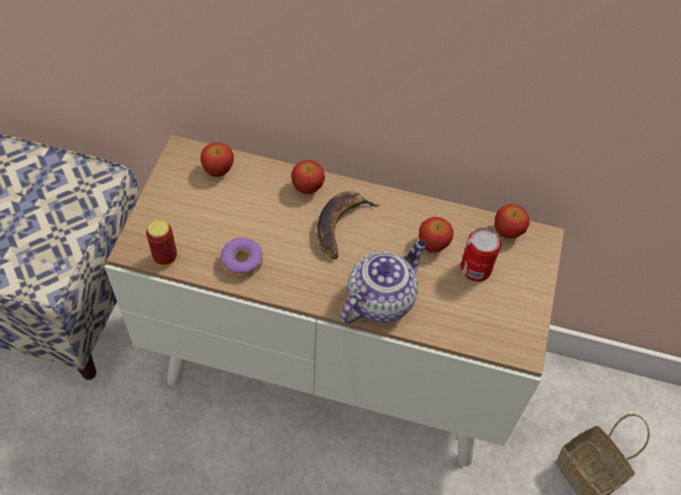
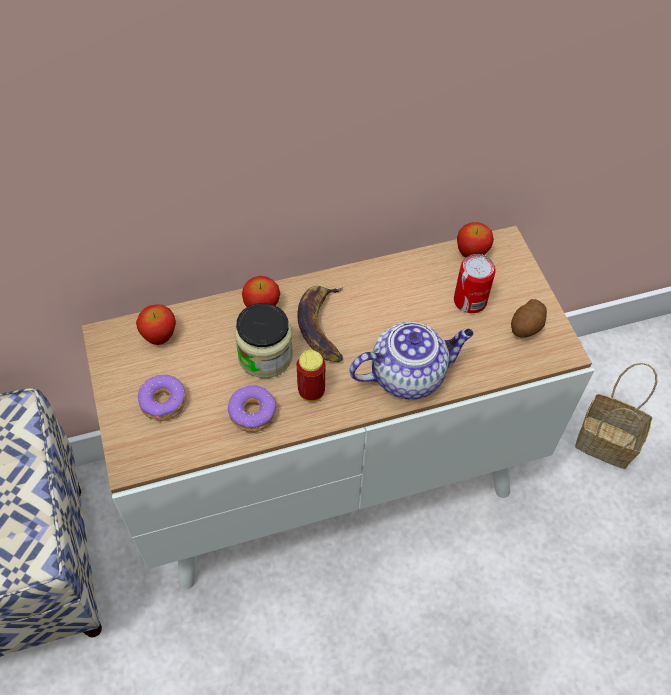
camera: 30 degrees left, 0 degrees up
can [146,219,177,266] -> can moved to [297,350,325,402]
teapot [340,240,426,324] -> teapot turned 60 degrees clockwise [349,322,474,400]
apple [419,217,454,253] -> none
none -> donut [138,375,187,421]
none -> jar [235,303,293,378]
none -> potato [511,299,547,338]

